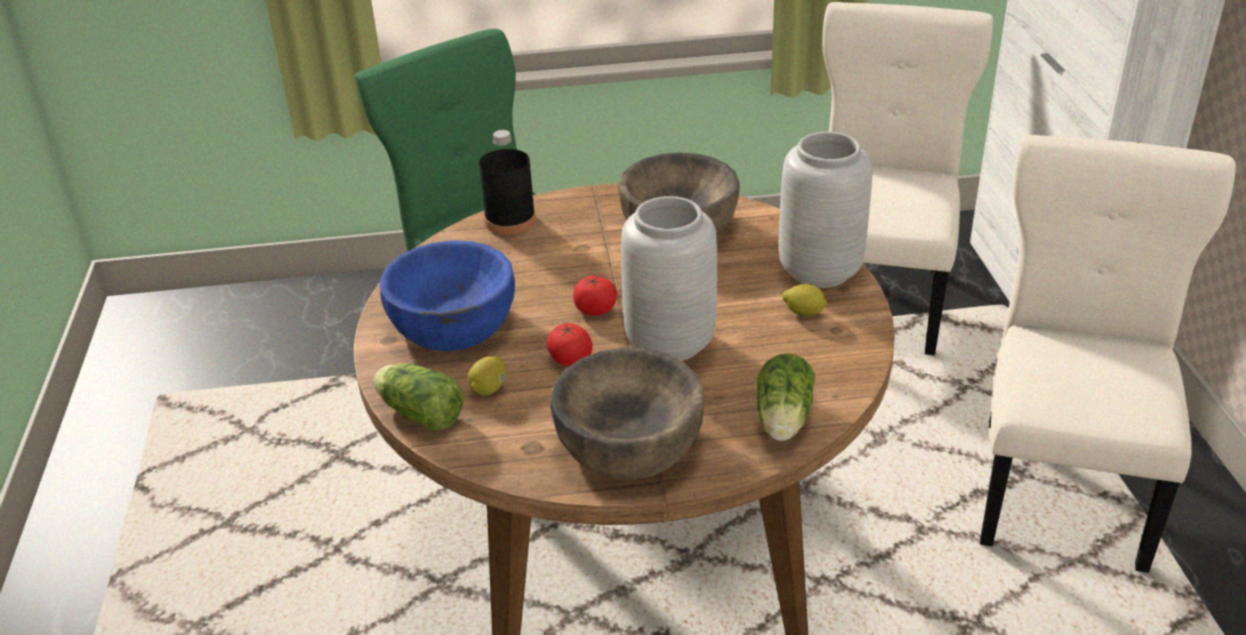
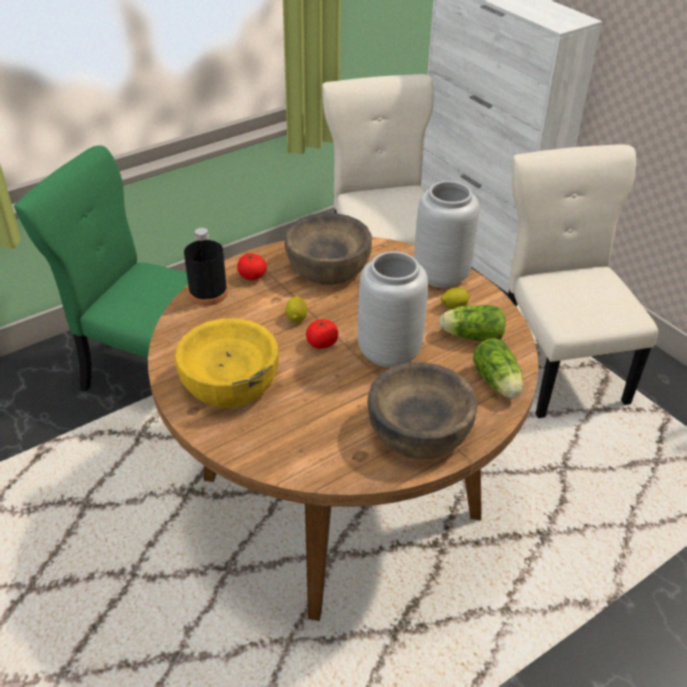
camera: 30 degrees left, 5 degrees up
lettuce [373,363,464,431] -> lettuce moved to [439,305,506,341]
blue bowl [380,240,515,351] -> yellow bowl [175,318,279,408]
lemon [468,356,506,395] -> lemon moved to [286,296,308,322]
tomato [547,323,593,366] -> tomato moved to [237,254,267,280]

